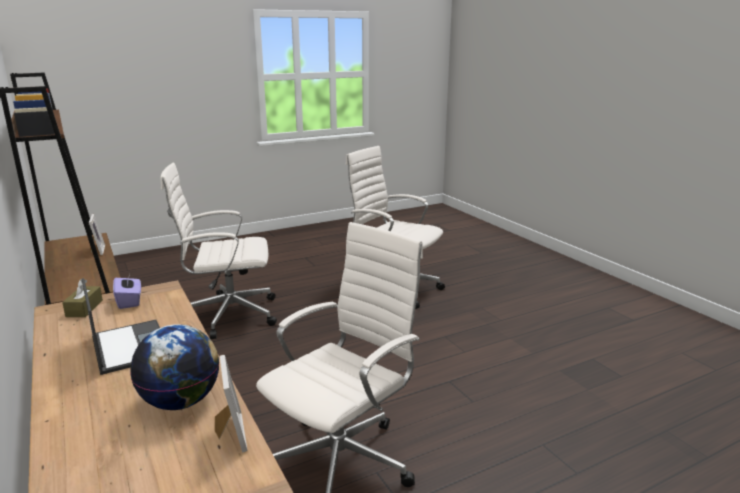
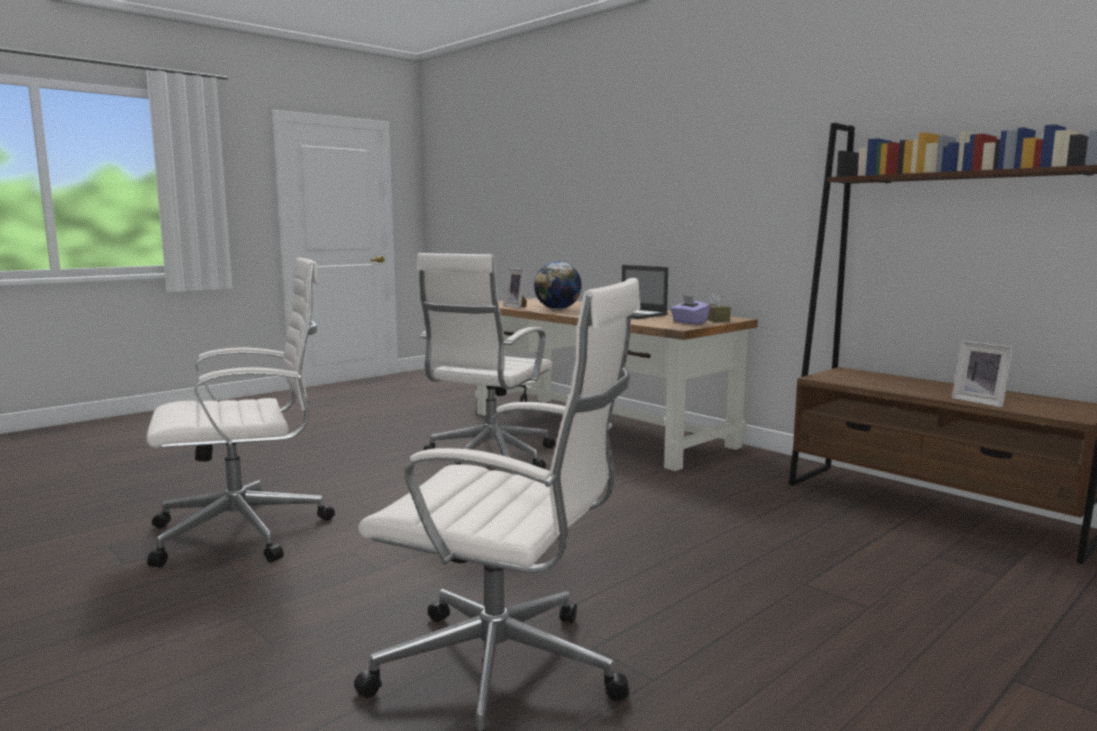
camera: 165 degrees right, 10 degrees down
white office chair [161,163,277,339] -> white office chair moved to [147,258,335,567]

